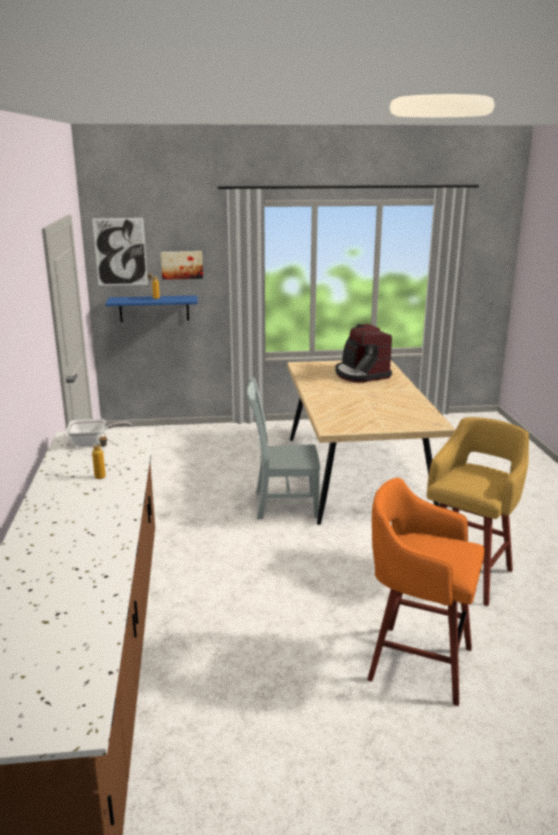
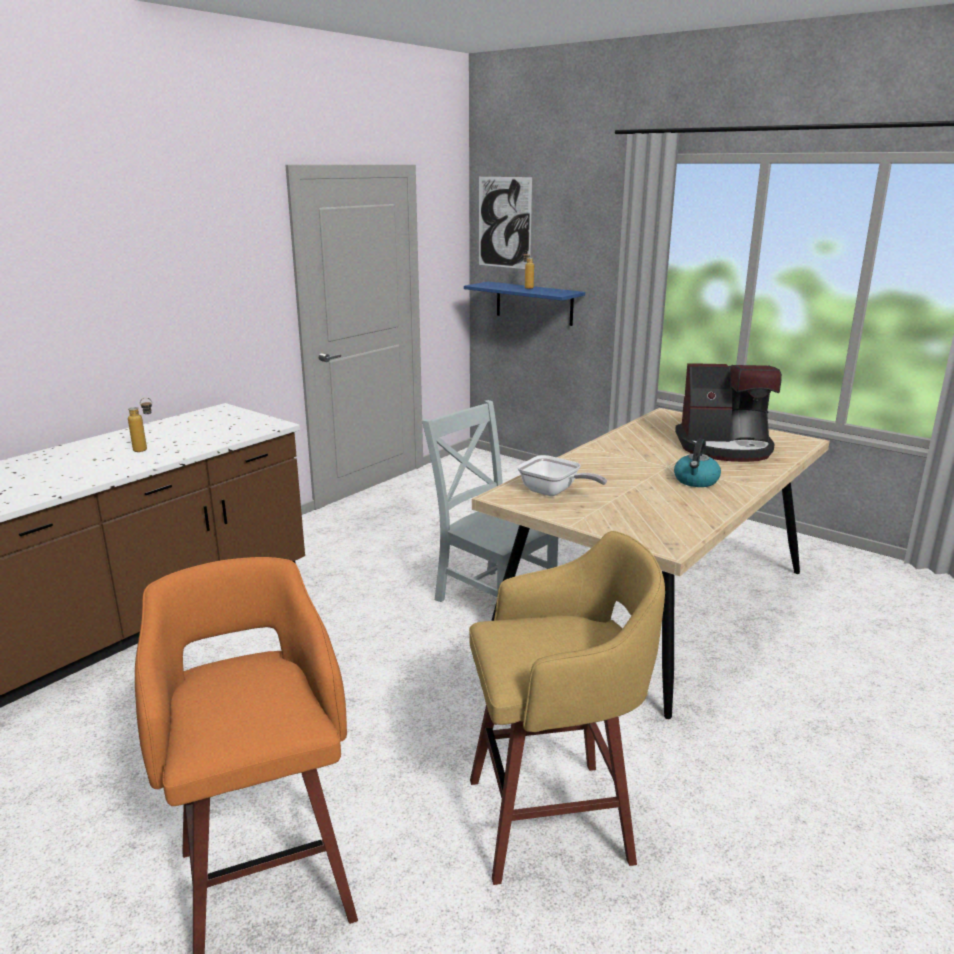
camera: 45 degrees right, 0 degrees up
frying pan [66,419,132,446] -> frying pan moved to [517,455,607,496]
picture [161,251,203,280] -> none
coffee machine [335,324,392,382] -> coffee machine turned 105 degrees counterclockwise [675,363,782,462]
none -> kettle [674,439,721,487]

